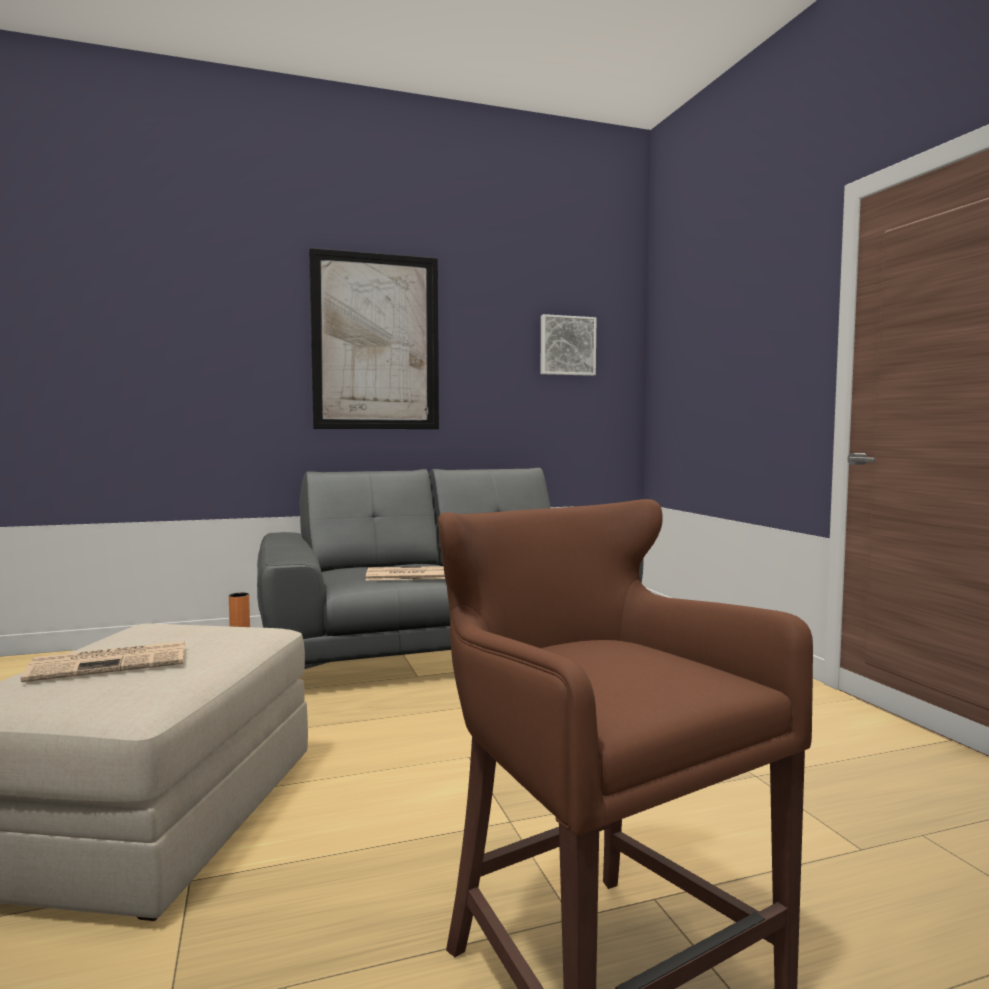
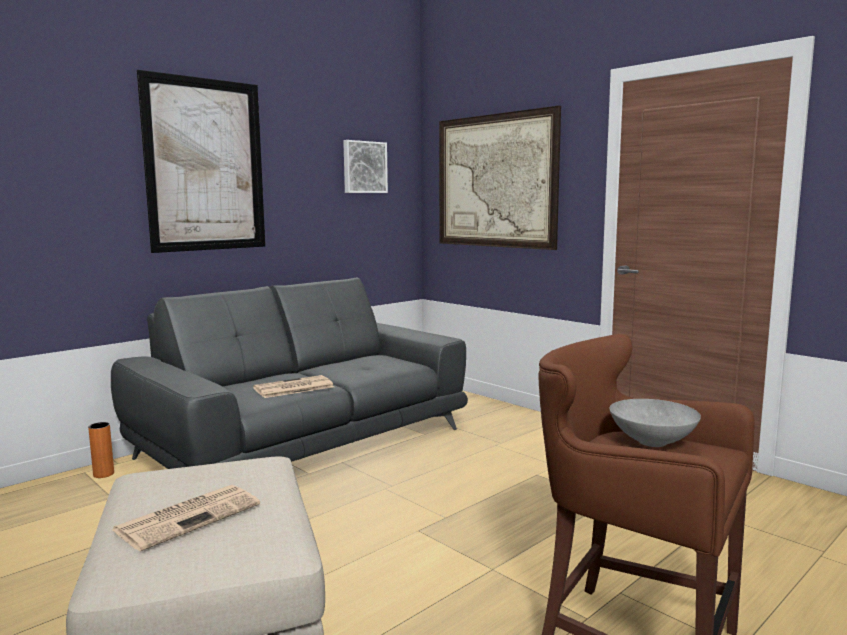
camera: 25 degrees left, 5 degrees up
none -> picture [439,106,561,250]
none -> grey bowl [610,399,701,447]

